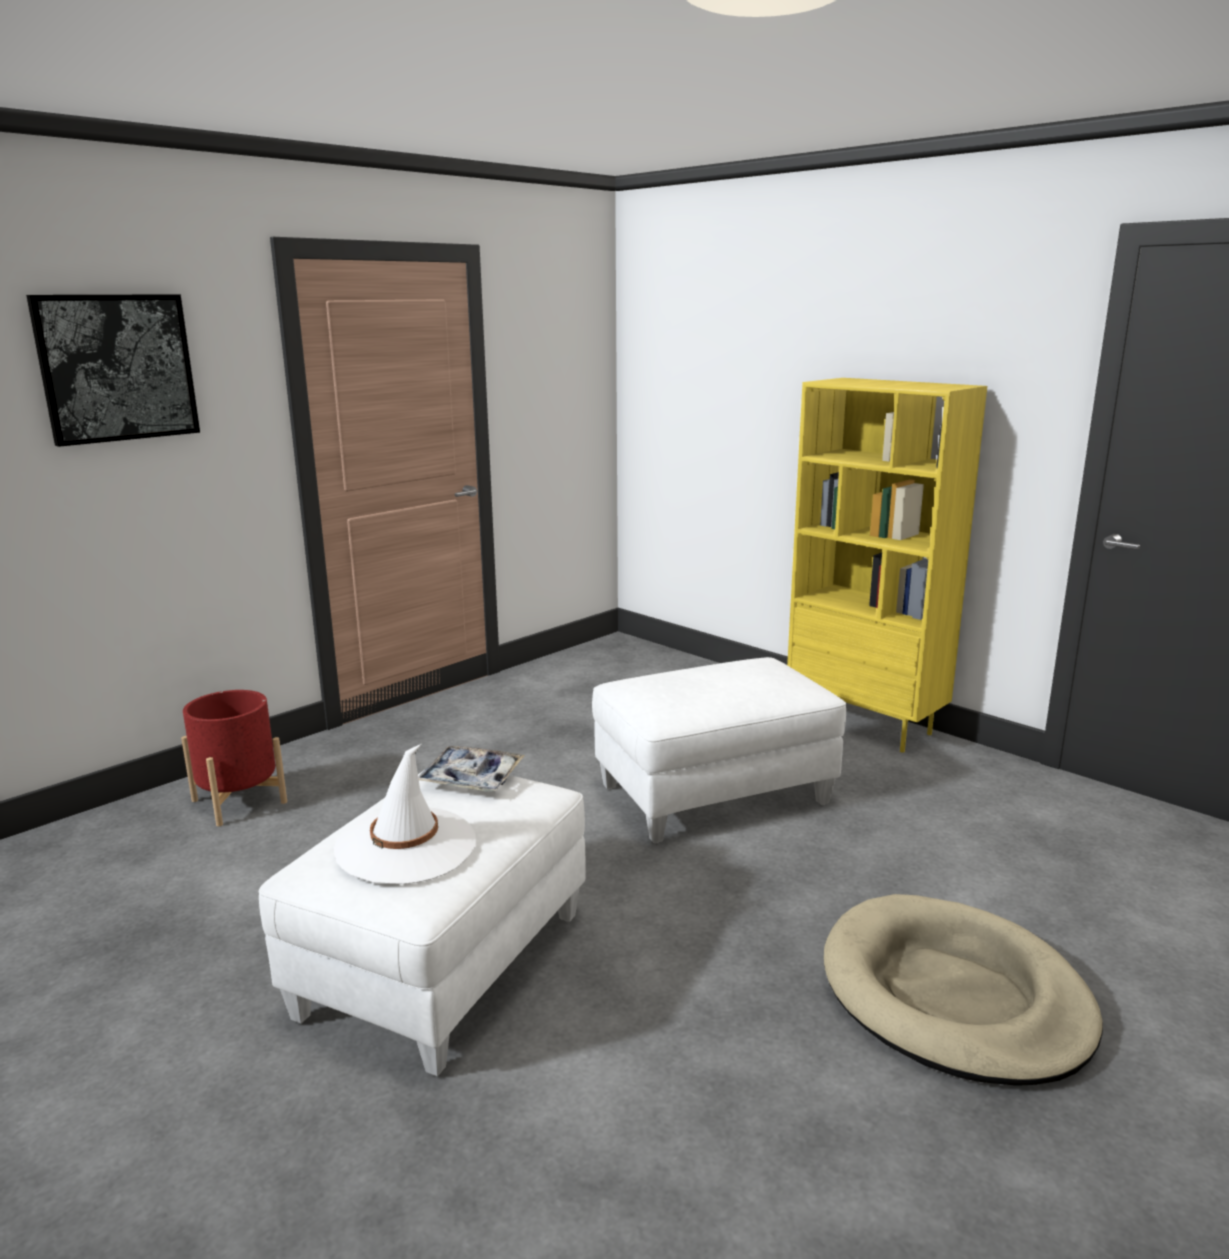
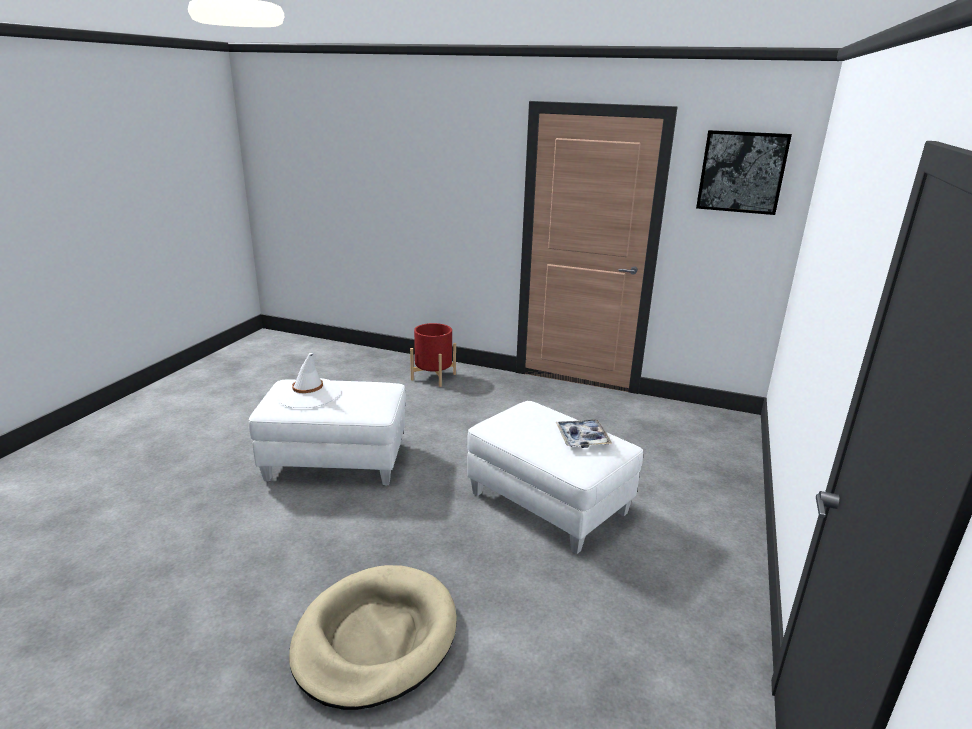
camera: 65 degrees right, 5 degrees up
picture [26,294,200,447] -> picture moved to [696,130,792,215]
tray [418,746,525,792] -> tray moved to [556,419,612,448]
yellow bookcase [787,378,987,753] -> none

